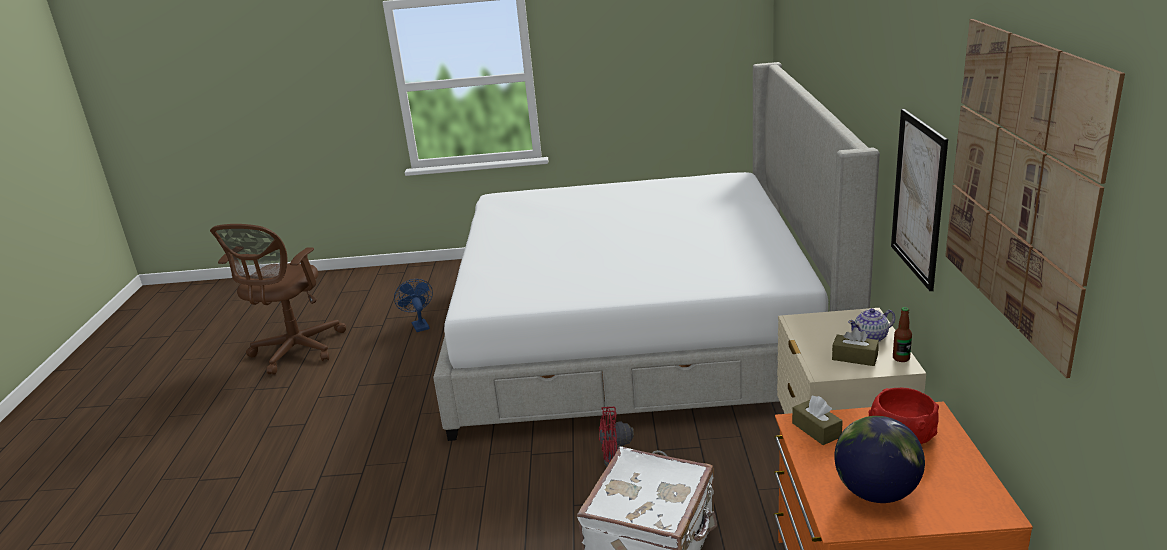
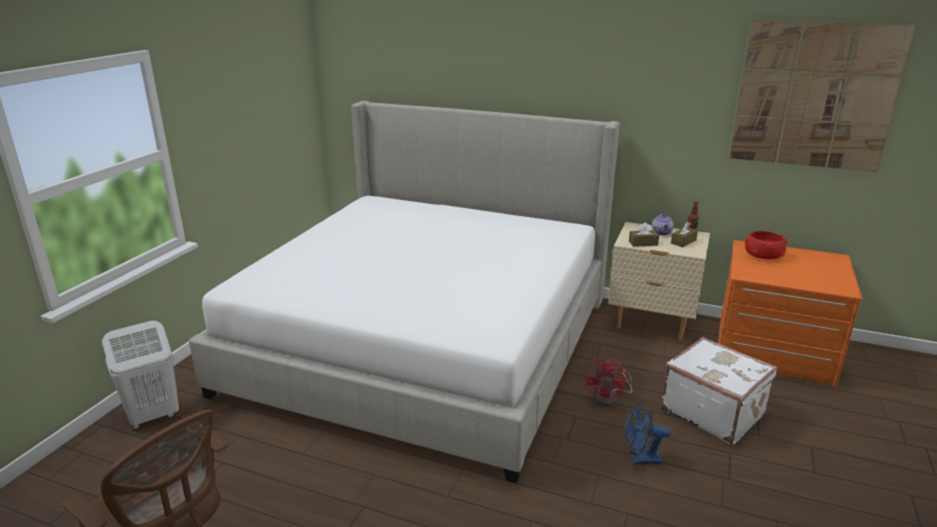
camera: 70 degrees left, 0 degrees up
blue fan [394,279,433,332] -> blue fan moved to [625,403,671,465]
brown tissue box [792,396,843,445] -> brown tissue box moved to [629,222,659,247]
globe [834,416,925,503] -> none
picture [891,109,948,291] -> none
none -> white laundry basket [102,321,179,429]

